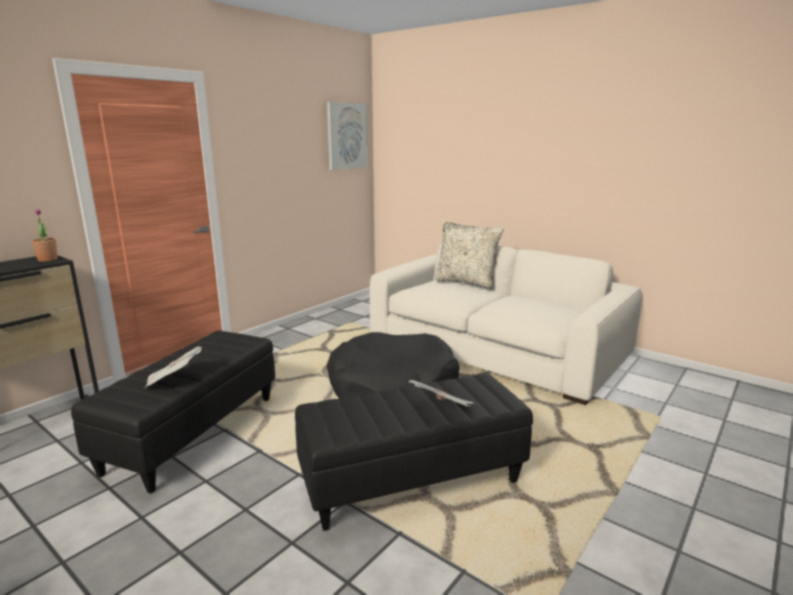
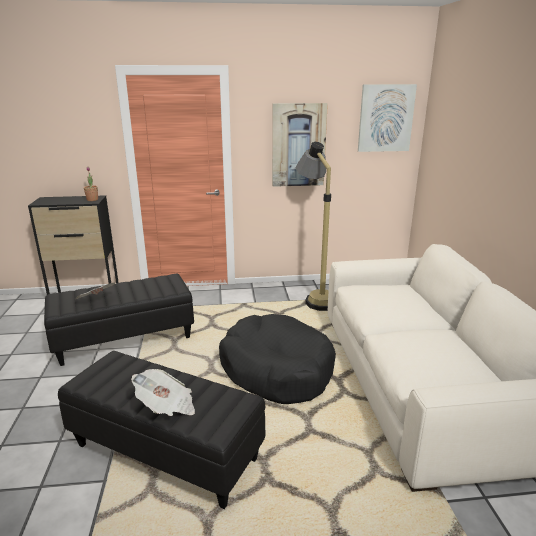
camera: 45 degrees right, 5 degrees up
beige pillow [435,222,504,288] -> none
none -> picture [272,103,328,187]
none -> floor lamp [295,142,331,311]

